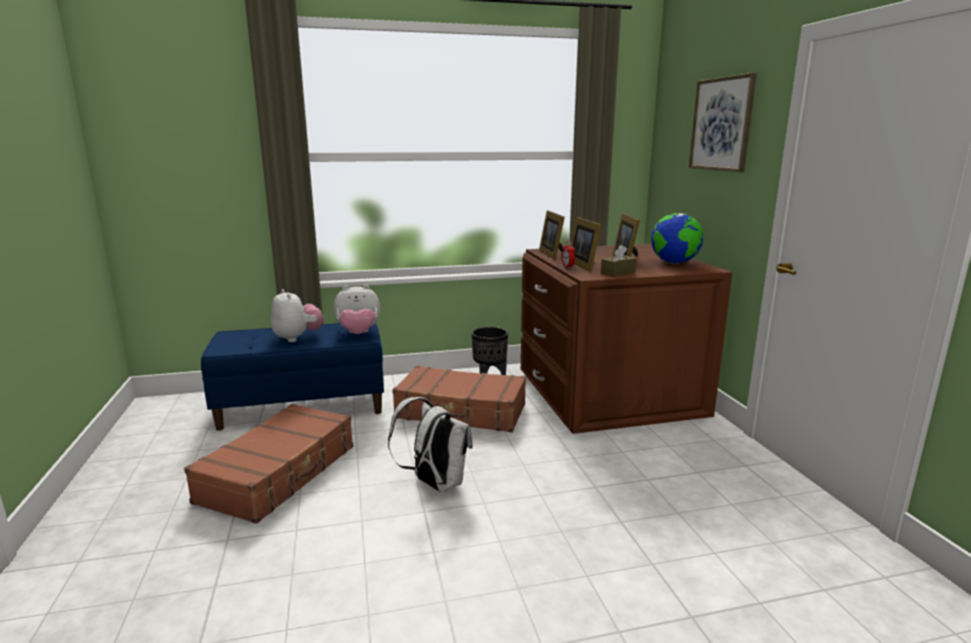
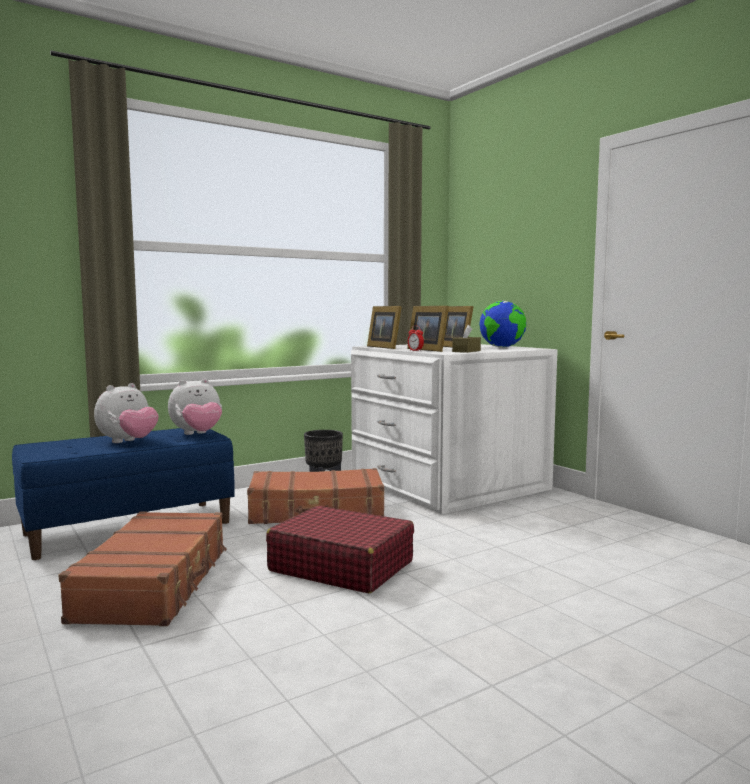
camera: 20 degrees left, 10 degrees down
plush toy [271,289,324,342] -> plush toy turned 90 degrees clockwise [94,383,159,443]
white backpack [388,397,473,492] -> red suitcase [266,506,414,593]
brown dresser [521,244,732,434] -> white dresser [351,344,558,514]
picture [689,73,757,172] -> none

